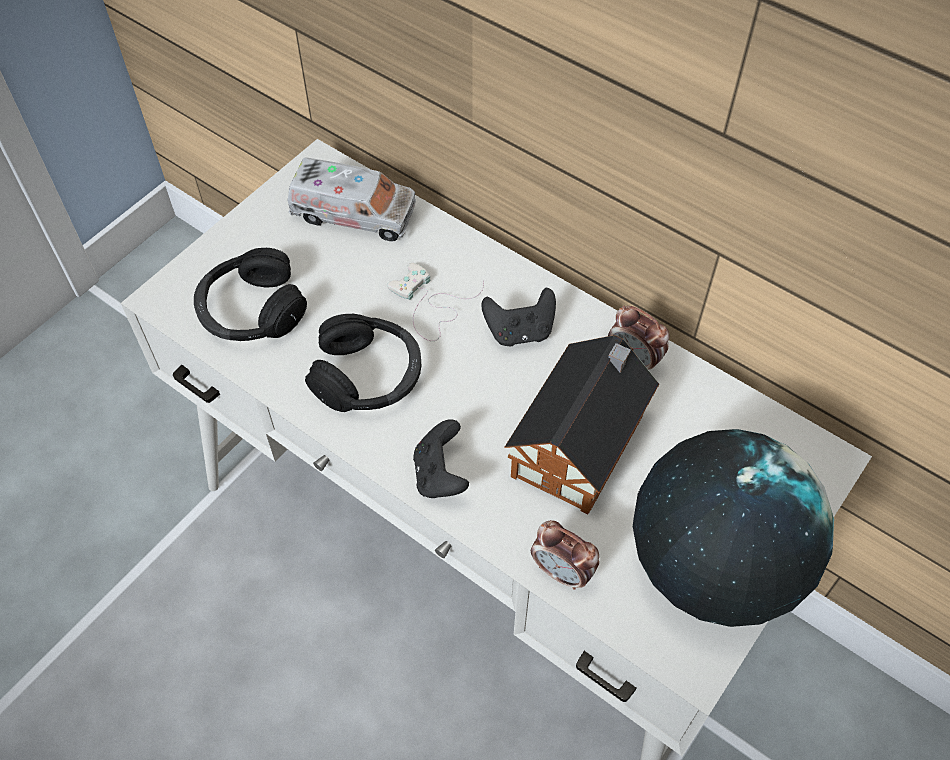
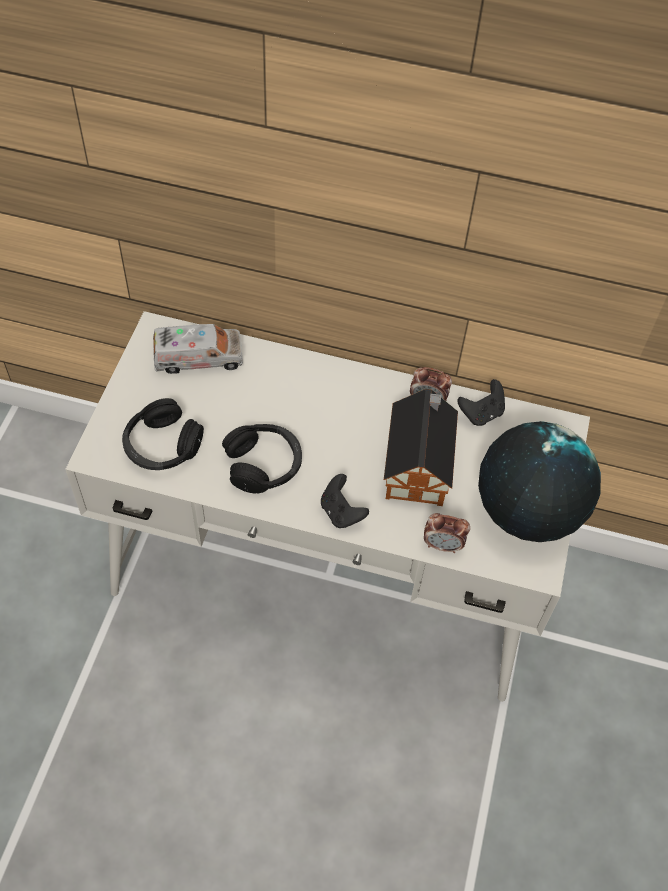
camera: 25 degrees left, 0 degrees up
white game controller [387,263,484,341] -> none
black game controller [481,288,556,346] -> black game controller moved to [457,379,505,426]

